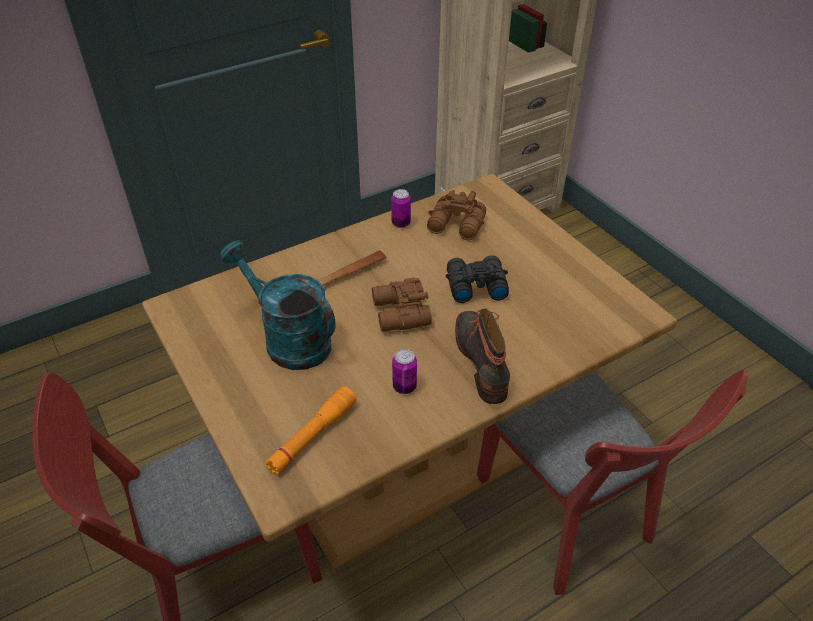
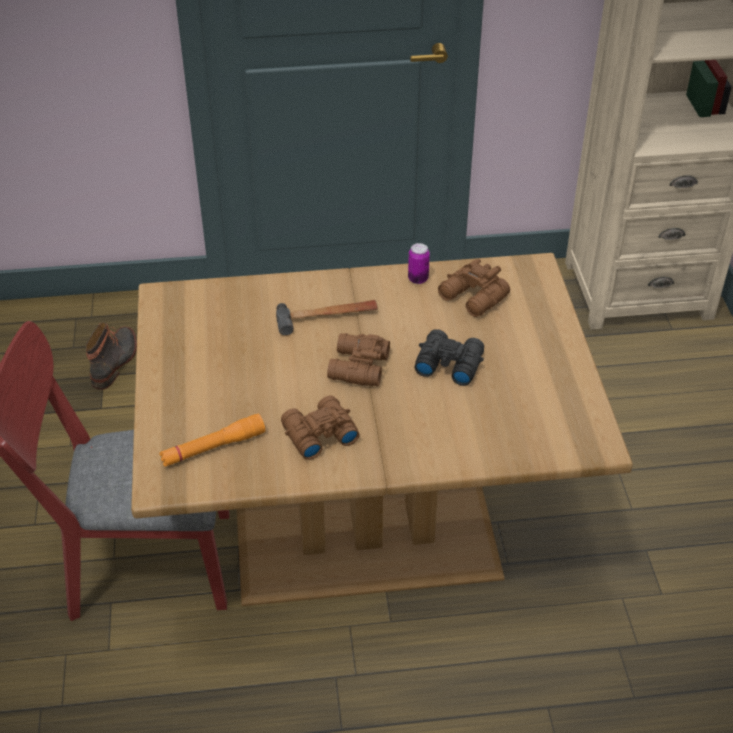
camera: 25 degrees right, 0 degrees up
turquoise watering can [220,240,336,370] -> none
can [392,349,417,394] -> brown binoculars [281,395,359,460]
boot [455,309,510,404] -> boot moved to [85,322,137,390]
red chair [477,370,748,595] -> none

